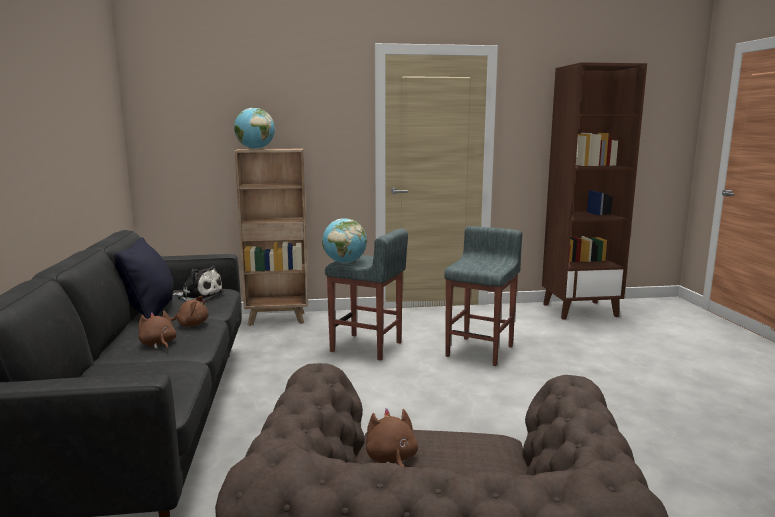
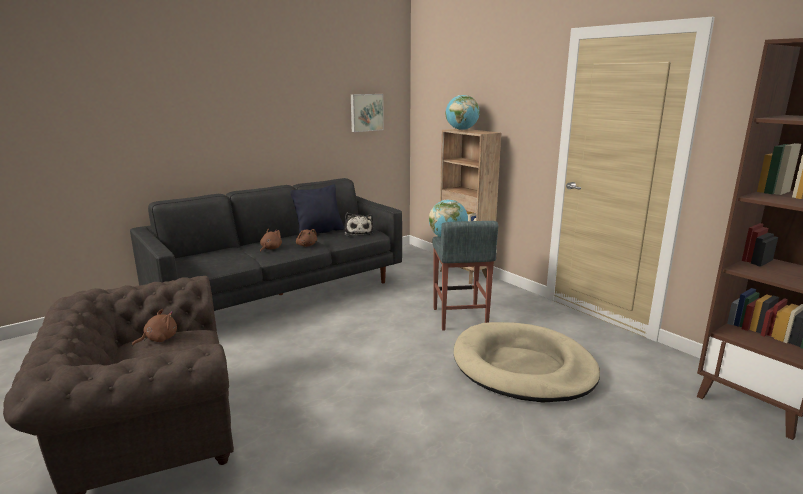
camera: 60 degrees right, 5 degrees up
grey stool [444,226,523,366] -> beige dog bed [454,322,600,402]
none -> picture [351,94,384,132]

